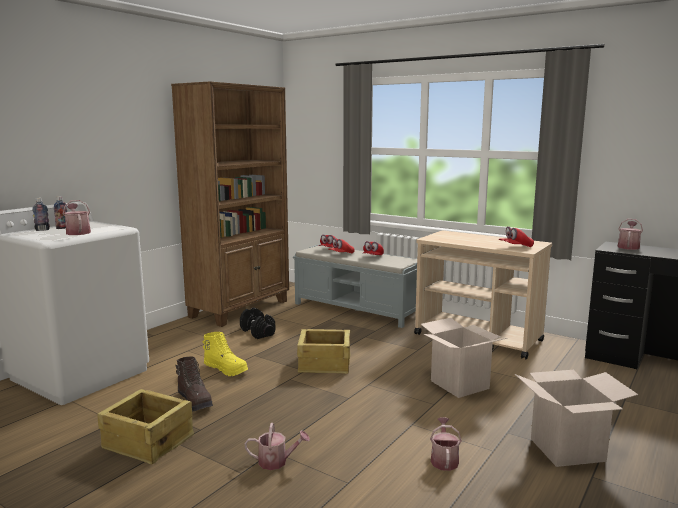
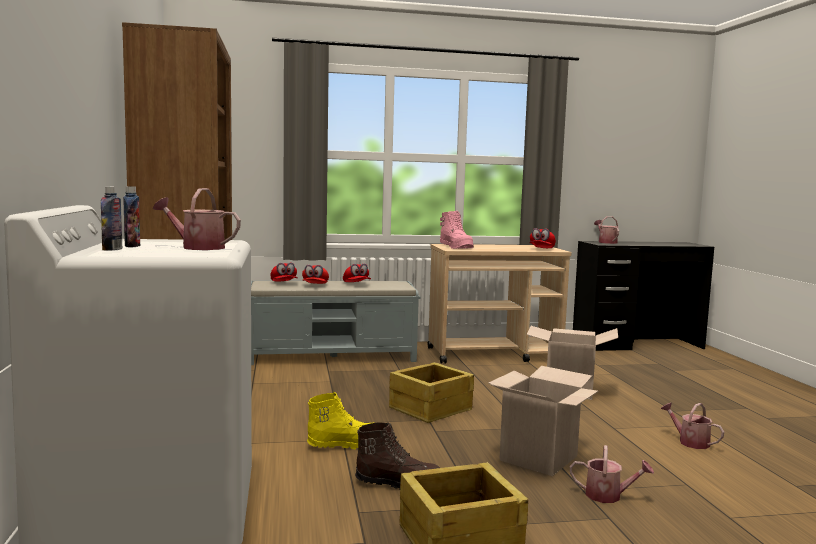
camera: 45 degrees left, 5 degrees down
black dumbbell [240,307,275,339] -> none
watering can [244,423,310,470] -> watering can turned 60 degrees clockwise [570,445,654,503]
cardboard box [515,370,638,467] -> cardboard box moved to [488,366,598,476]
none -> pink boot [440,211,474,249]

